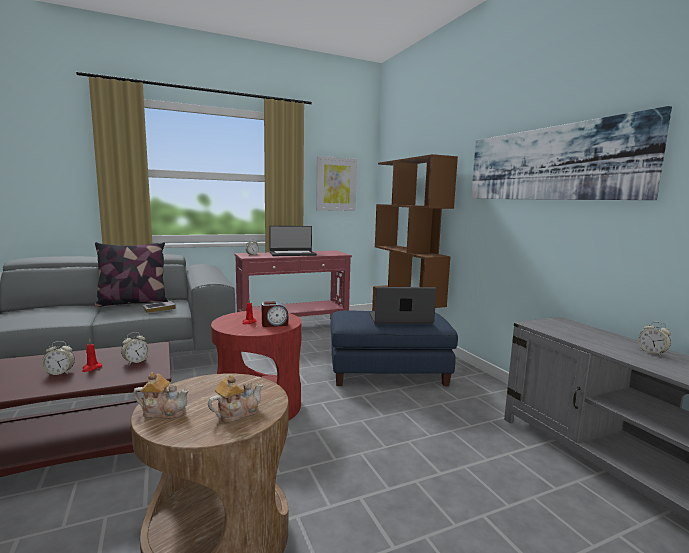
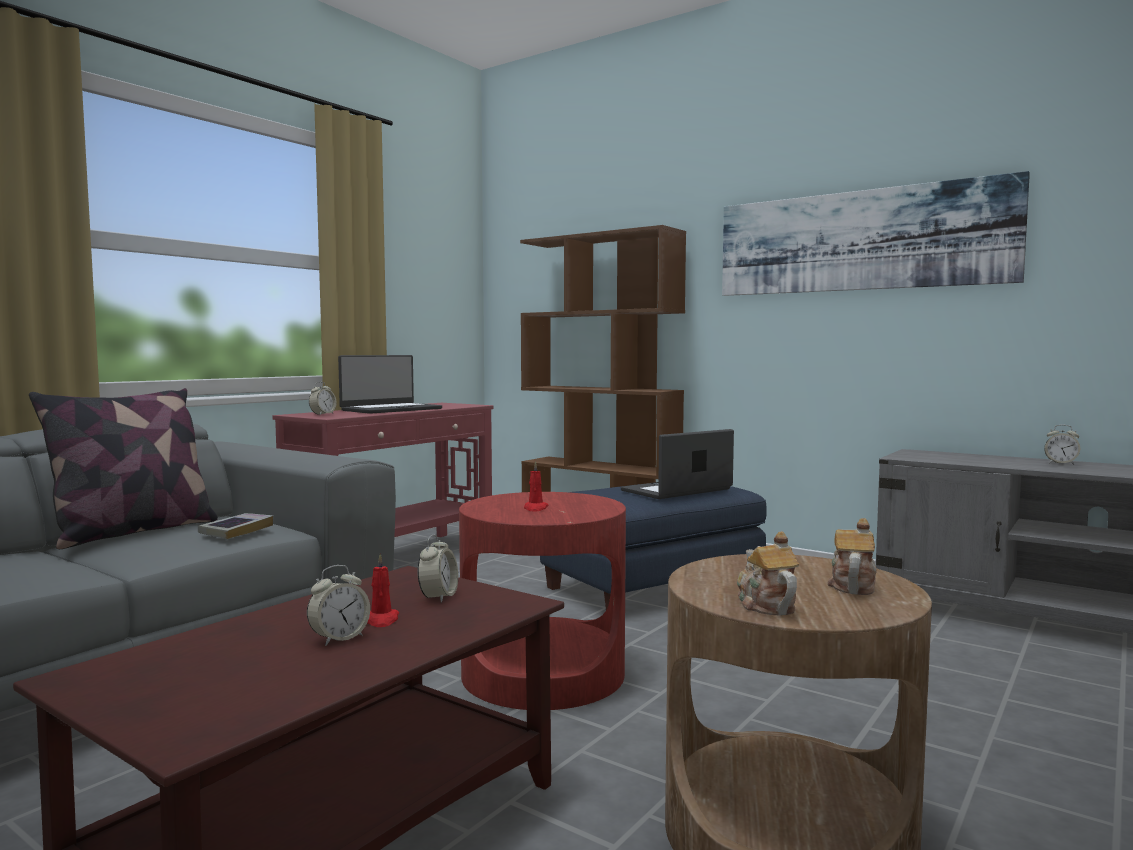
camera: 30 degrees left, 5 degrees down
teapot [133,372,189,419] -> teapot turned 75 degrees counterclockwise [737,531,799,615]
alarm clock [262,301,288,327] -> none
picture [316,156,357,211] -> none

